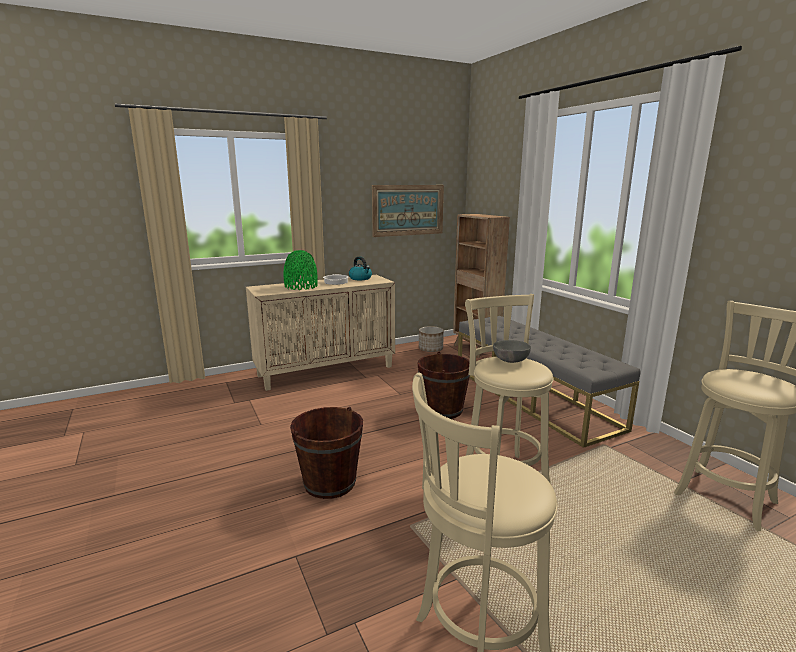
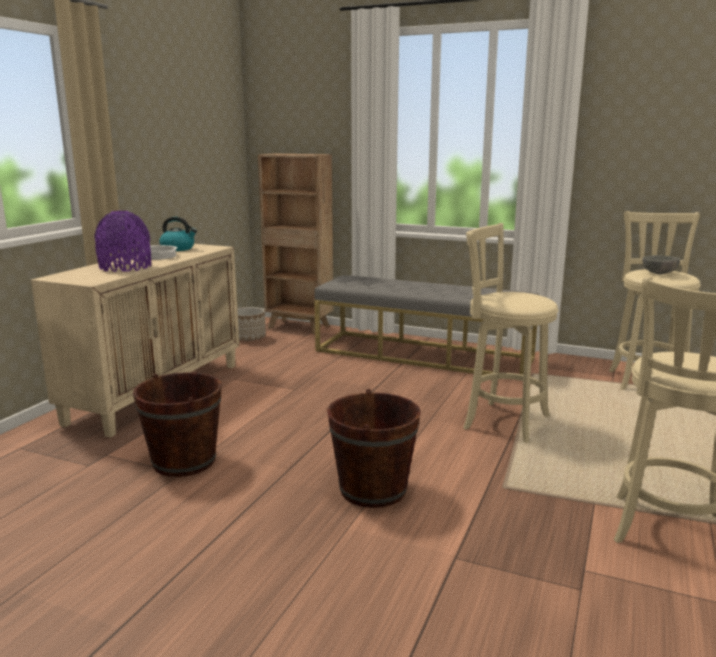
camera: 40 degrees left, 0 degrees up
green vase [284,250,318,290] -> purple vase [94,211,151,272]
picture [372,185,444,237] -> none
brown bucket [417,352,470,419] -> brown bucket moved to [133,372,222,477]
grey bowl [493,340,531,363] -> grey bowl moved to [643,255,680,274]

